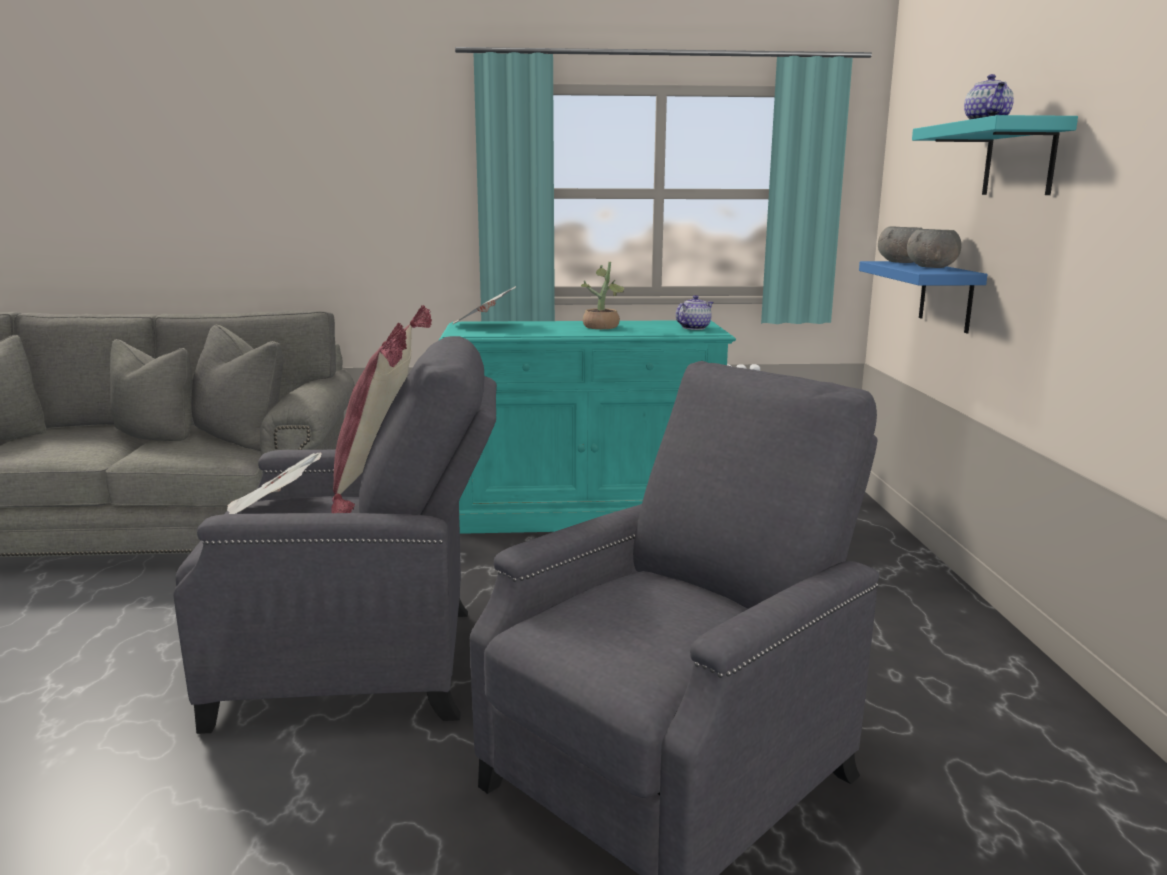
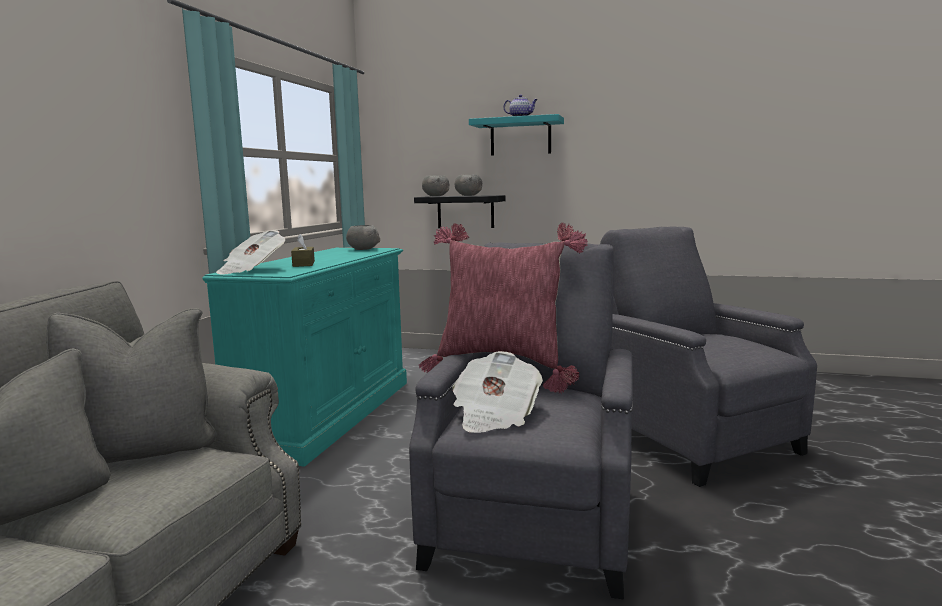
camera: 70 degrees left, 5 degrees down
potted plant [581,262,624,329] -> none
teapot [676,295,713,330] -> grey bowl [346,225,380,250]
blue shelf [859,261,988,333] -> black shelf [414,195,506,228]
none -> brown tissue box [291,234,315,267]

